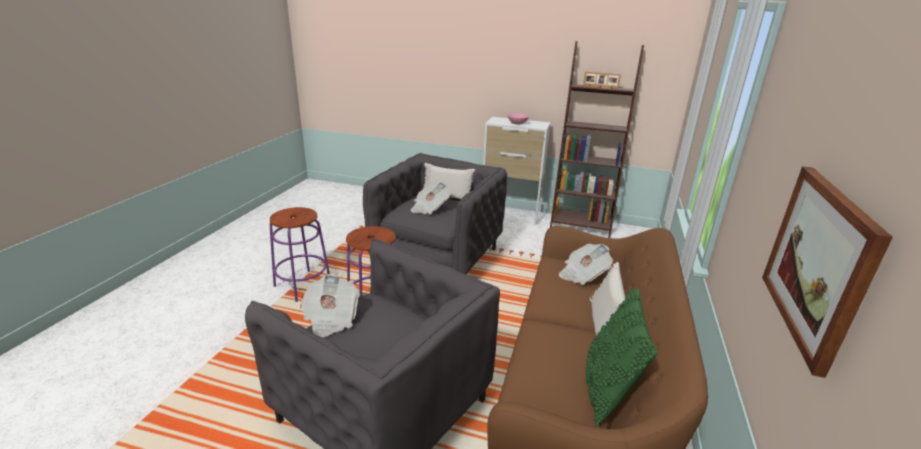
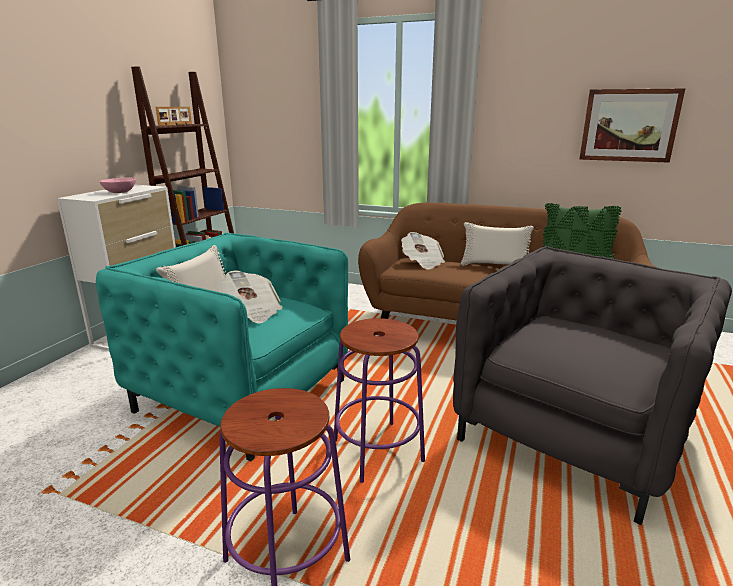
camera: 85 degrees left, 5 degrees down
newspaper [300,274,359,337] -> none
grey armchair [363,153,507,274] -> turquoise armchair [96,233,348,461]

